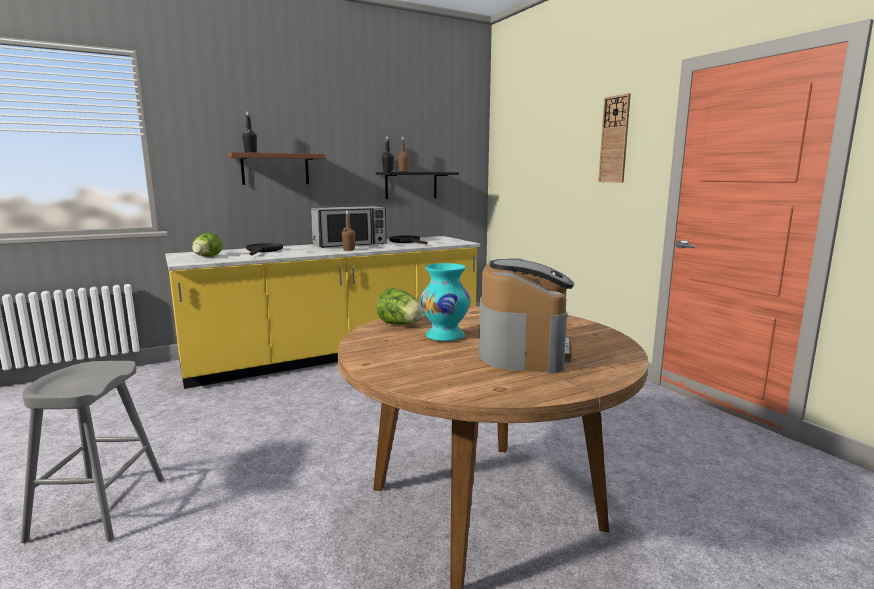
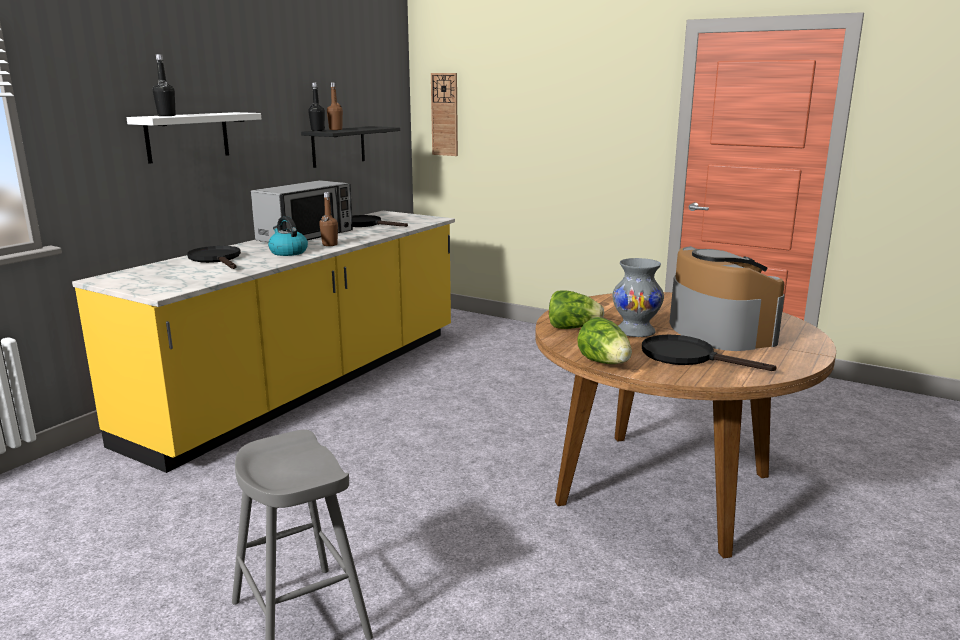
camera: 30 degrees left, 5 degrees up
lettuce [192,233,223,257] -> lettuce moved to [577,317,632,364]
brown shelf [228,152,325,185] -> white shelf [126,112,261,164]
turquoise vase [420,263,471,341] -> grey vase [612,258,664,337]
wall clock [598,93,631,182] -> wall clock moved to [431,73,458,156]
none -> kettle [268,216,308,256]
none -> black frying pan [642,335,777,371]

